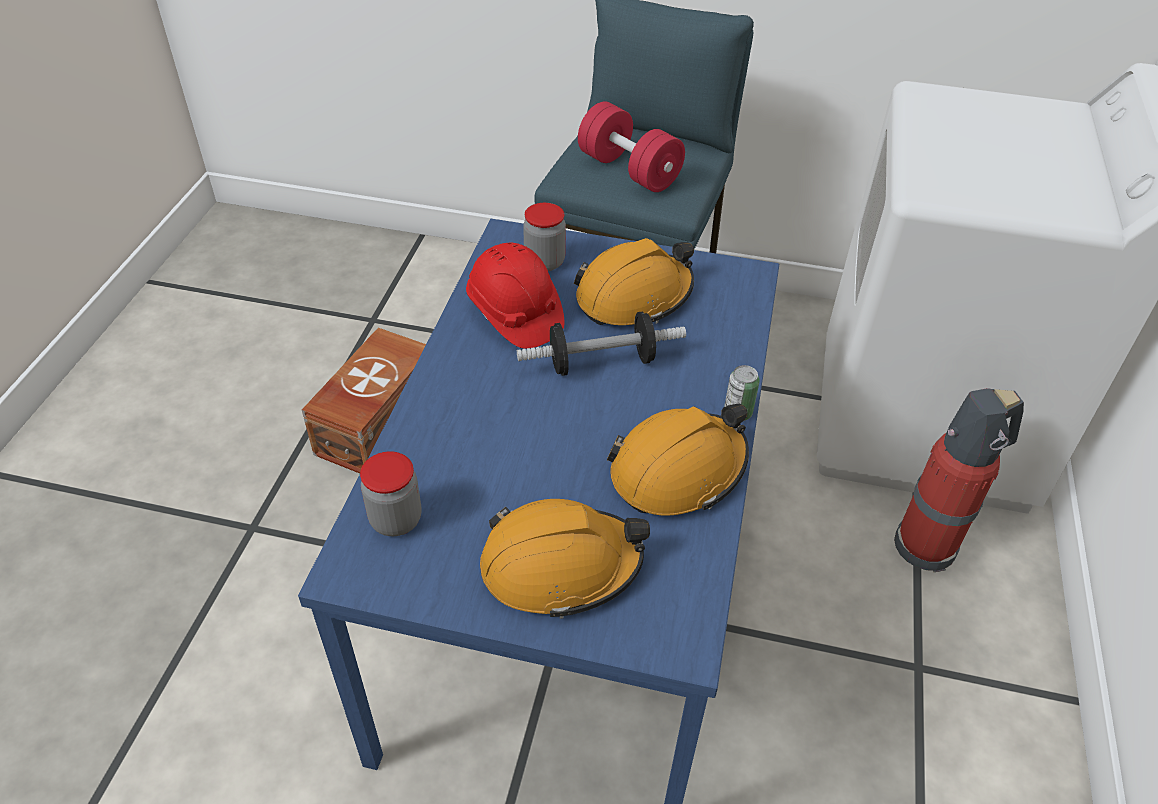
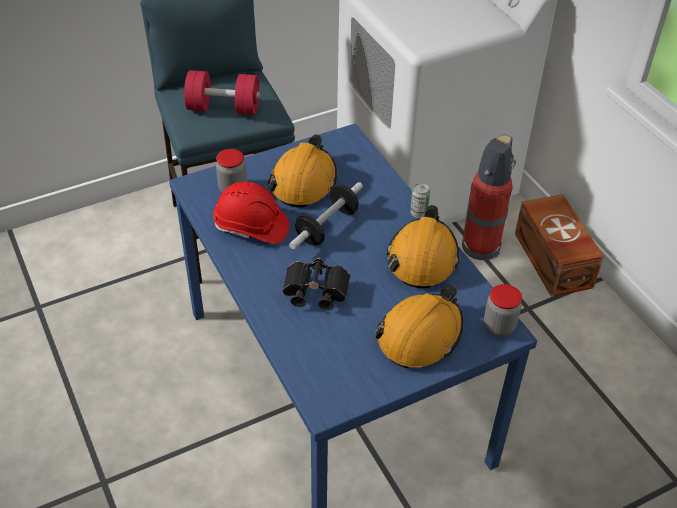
camera: 40 degrees left, 0 degrees up
brown storage box [302,328,426,474] -> brown storage box moved to [515,194,604,297]
jar [360,451,422,536] -> jar moved to [484,284,522,337]
none -> black binoculars [283,258,350,310]

